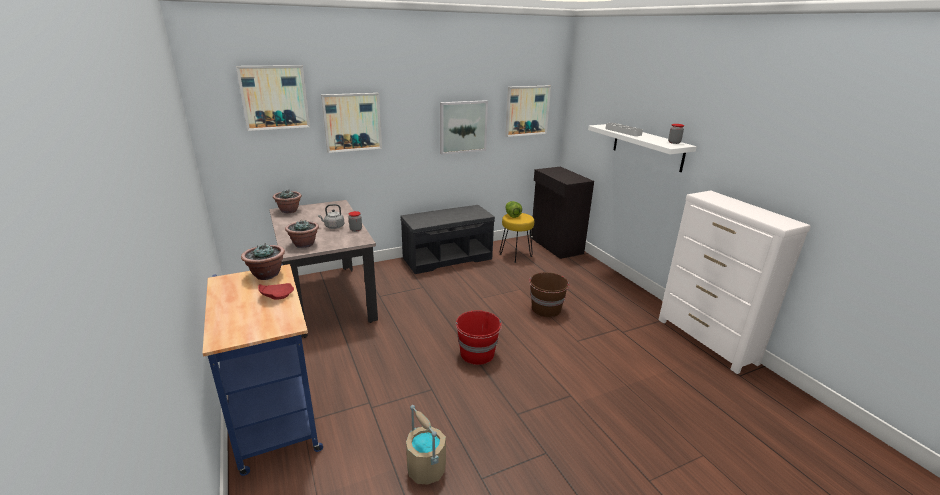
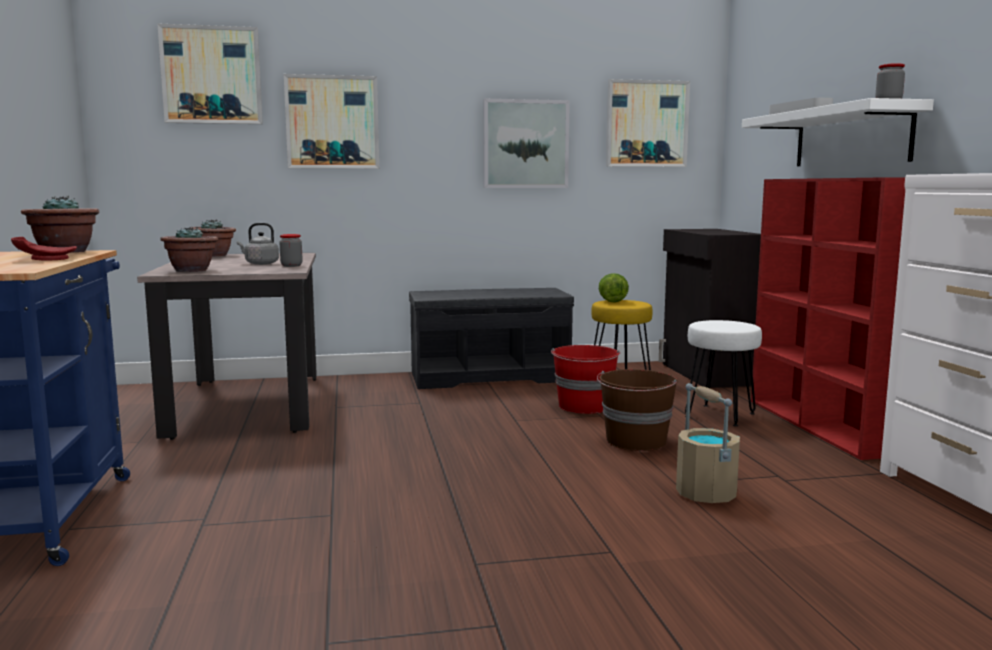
camera: 15 degrees right, 15 degrees down
beige bucket [406,405,446,485] -> beige bucket moved to [676,383,740,503]
red bucket [456,310,502,365] -> red bucket moved to [551,345,620,414]
none -> white stool [685,320,762,426]
none -> red bookcase [751,177,905,460]

